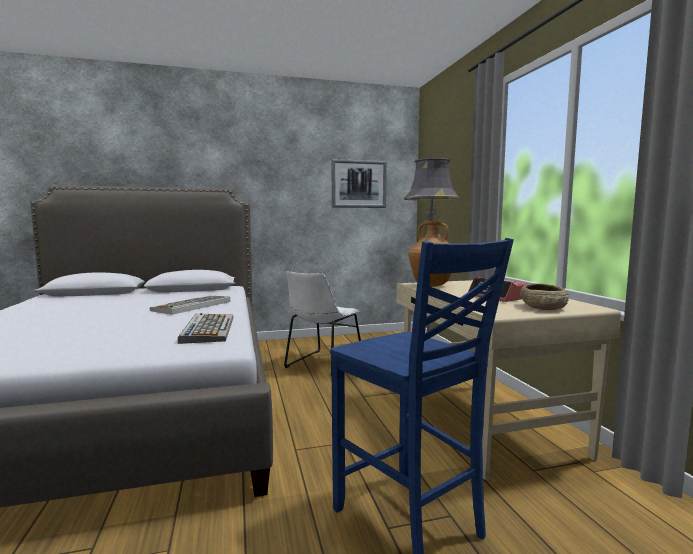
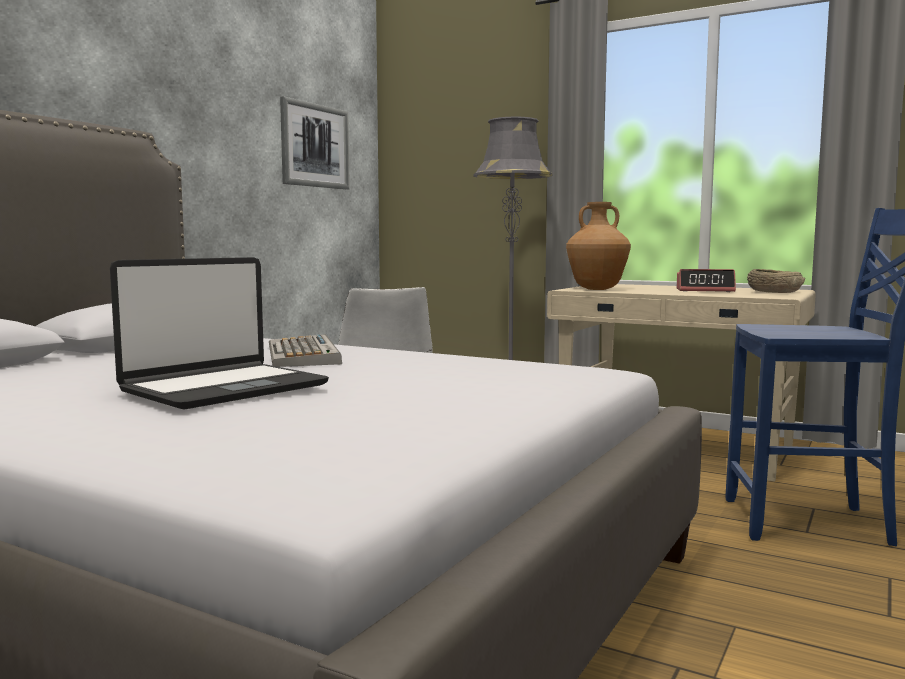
camera: 45 degrees left, 0 degrees up
keyboard [178,313,233,344] -> none
none -> laptop [110,257,329,410]

